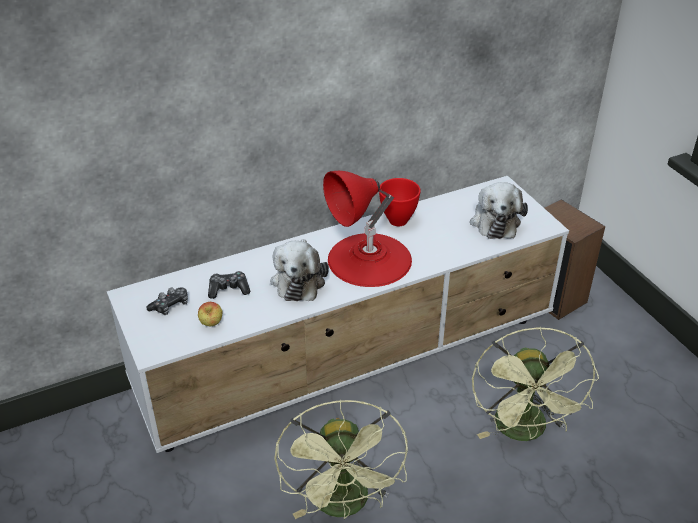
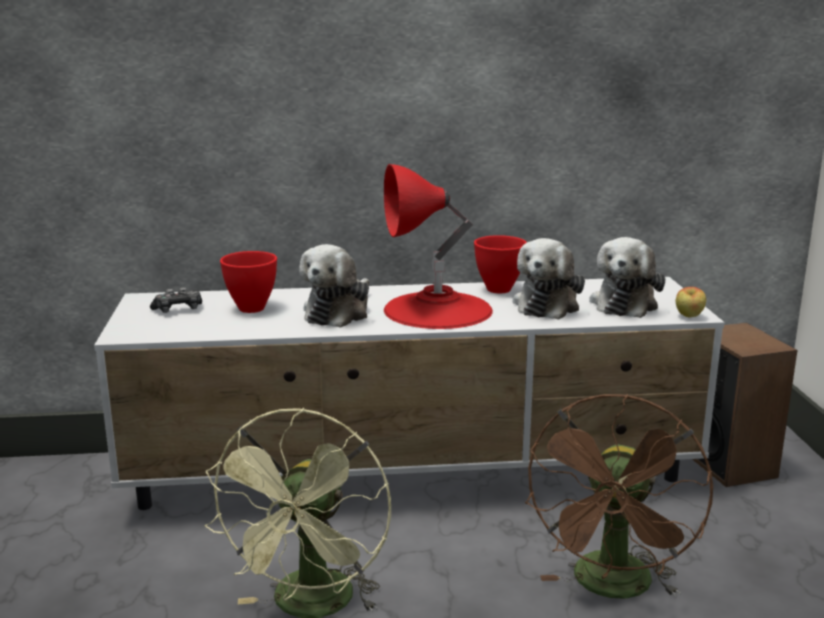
camera: 20 degrees right, 20 degrees down
apple [198,302,222,327] -> apple moved to [675,287,706,318]
game controller [208,271,250,299] -> red bowl [220,251,277,313]
green fan [472,327,599,441] -> brown fan [525,394,713,599]
none -> plush toy [513,238,585,320]

